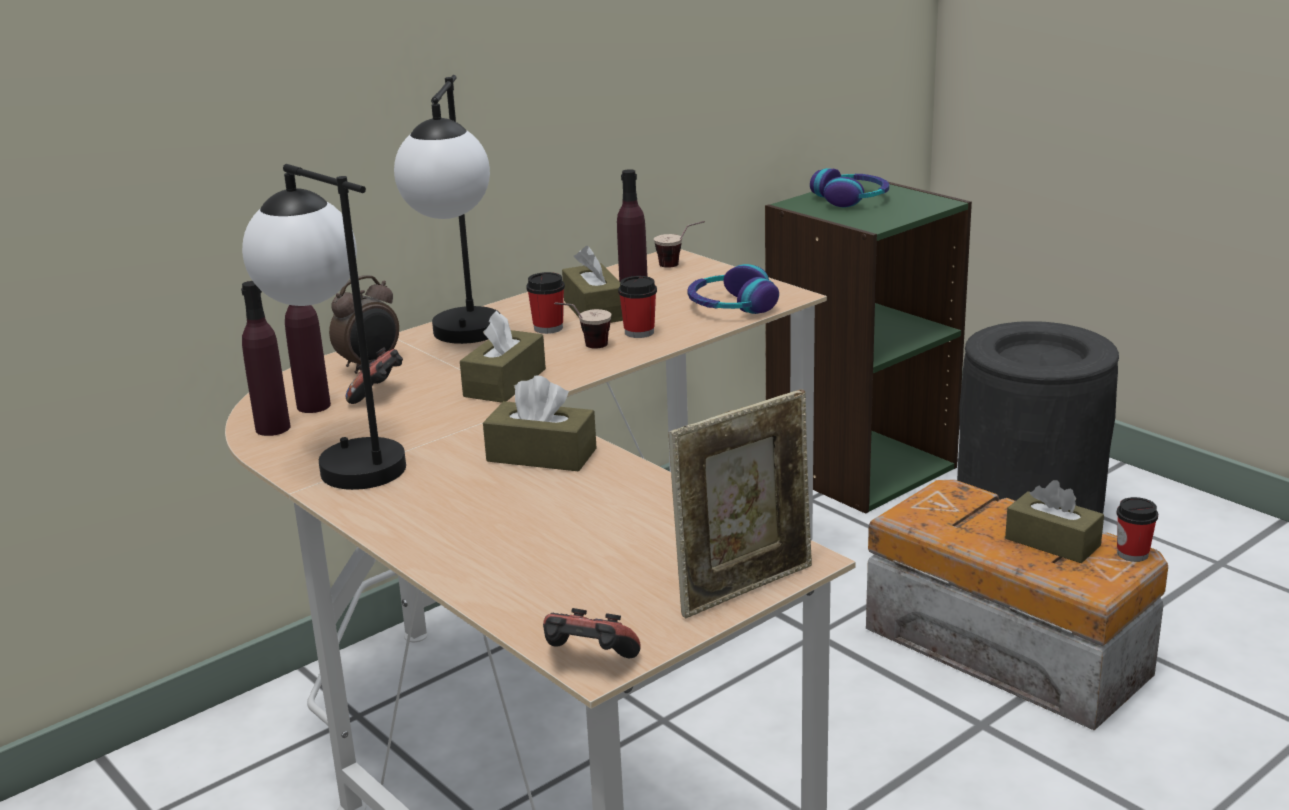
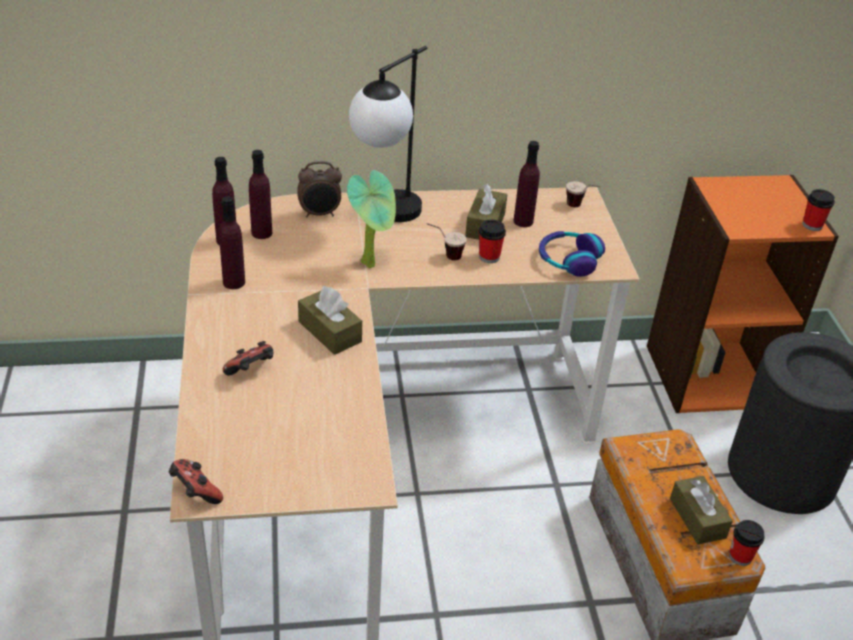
camera: 30 degrees right, 15 degrees up
table lamp [242,164,406,490] -> purple bottle [219,196,245,289]
game controller [346,347,403,404] -> game controller moved to [223,341,273,376]
brown tissue box [460,311,546,403] -> potted plant [347,170,396,268]
cup [526,272,565,334] -> cup moved to [803,189,835,231]
picture frame [668,389,812,618] -> none
green bookcase [765,180,972,514] -> orange bookcase [647,175,839,413]
headphones [810,168,889,207] -> none

